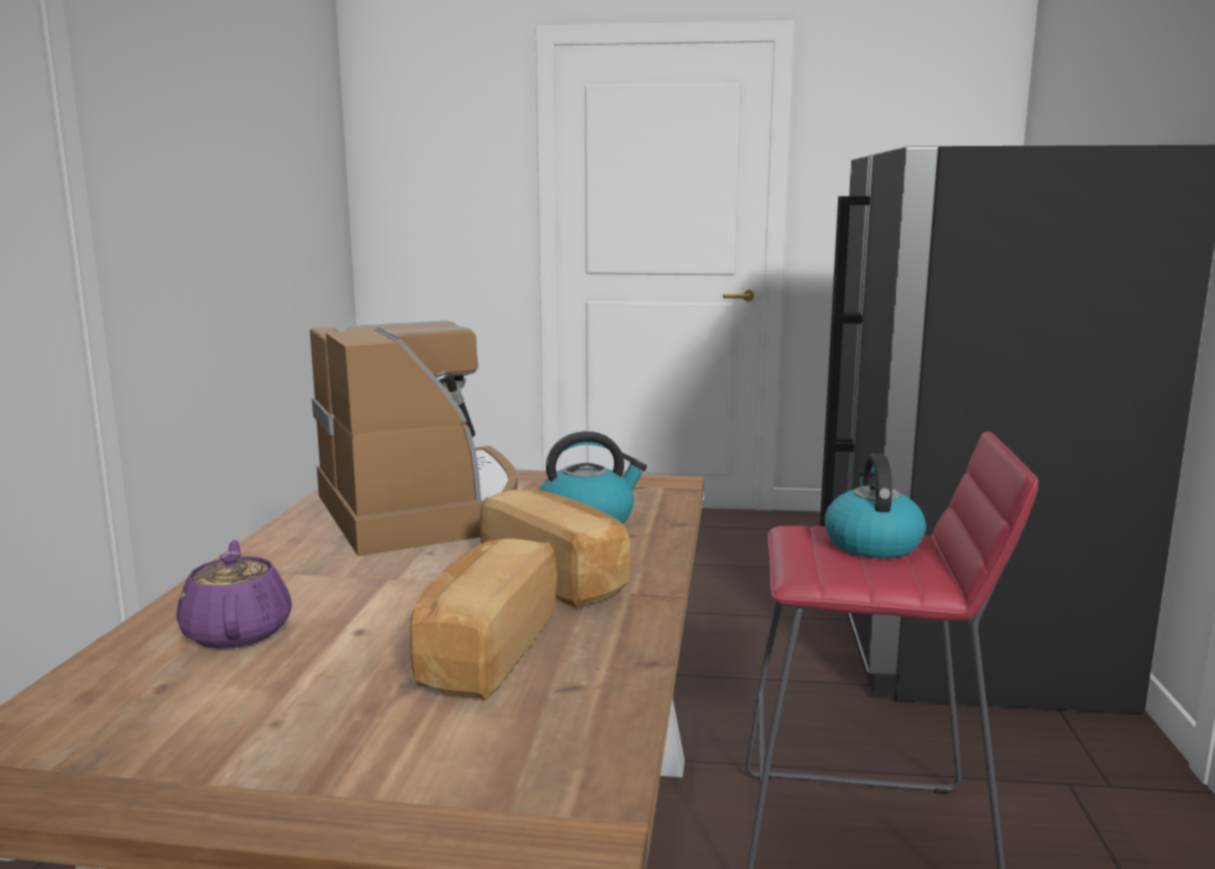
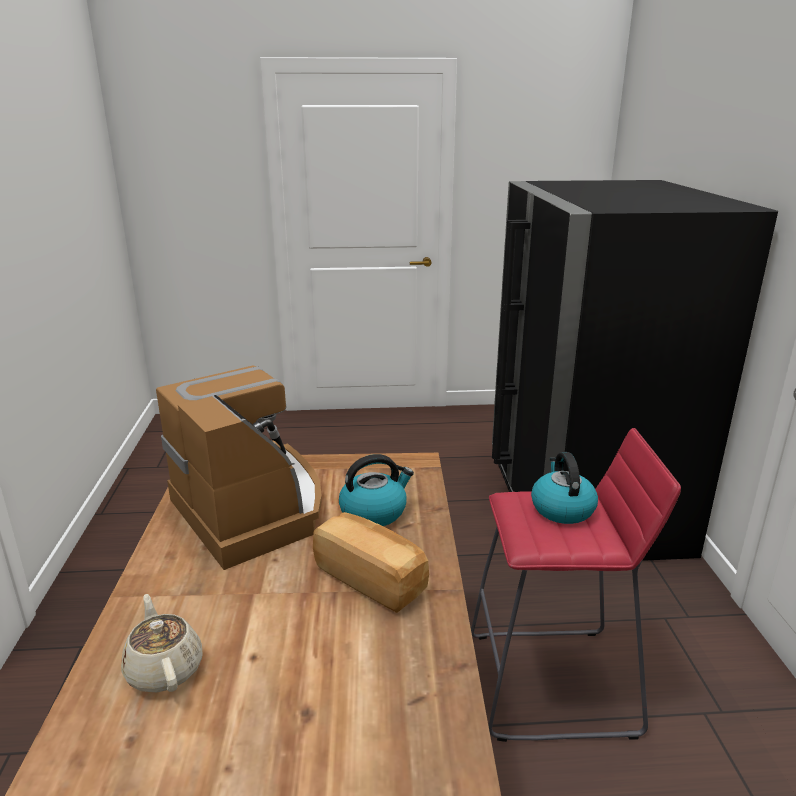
camera: 10 degrees left, 10 degrees up
purple teapot [177,540,292,649] -> beige teapot [121,594,203,692]
bread [410,539,557,700] -> none

